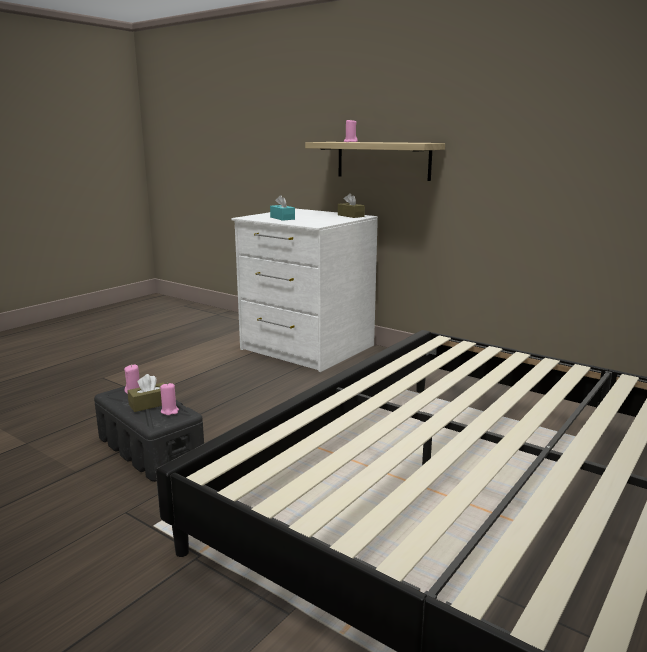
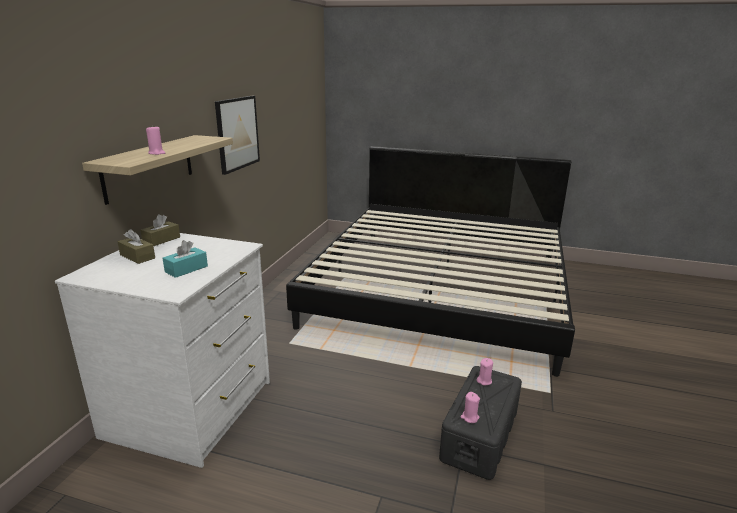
camera: 110 degrees left, 5 degrees up
brown tissue box [127,374,165,412] -> brown tissue box moved to [118,229,155,264]
none -> picture [215,96,260,175]

